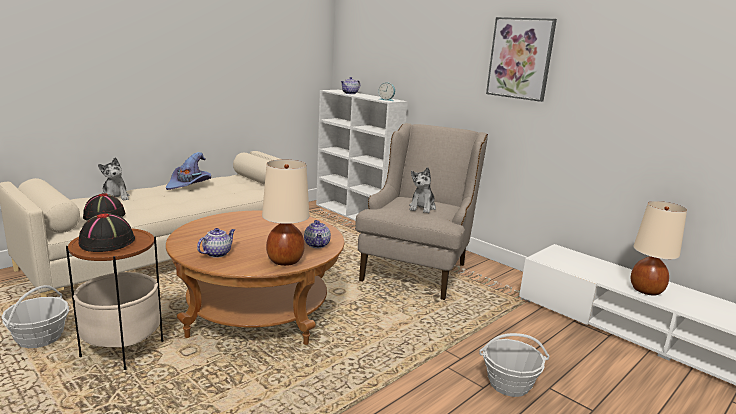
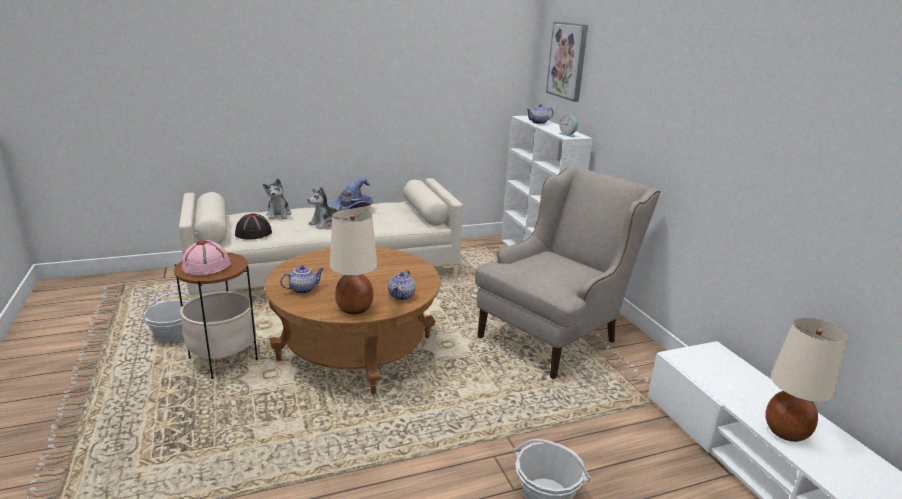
camera: 25 degrees right, 5 degrees up
black hat [78,213,135,252] -> pink hat [182,240,230,275]
plush toy [409,167,436,213] -> plush toy moved to [308,187,342,229]
picture [486,17,557,102] -> picture moved to [546,22,588,102]

